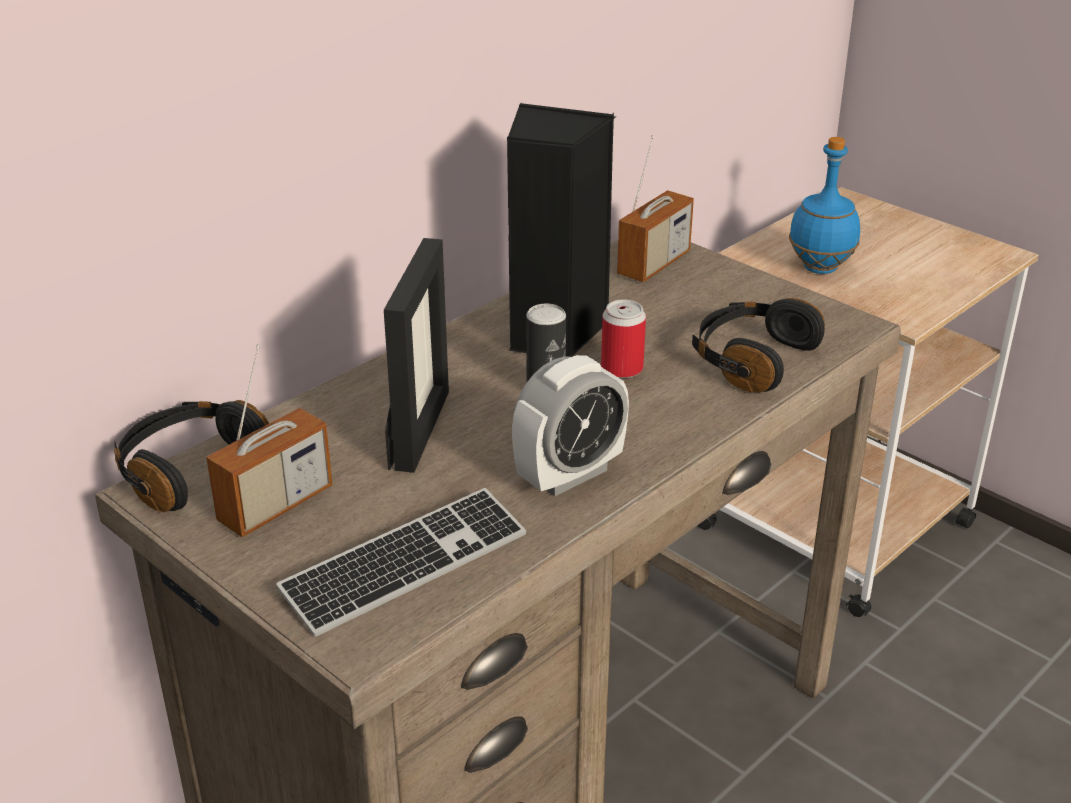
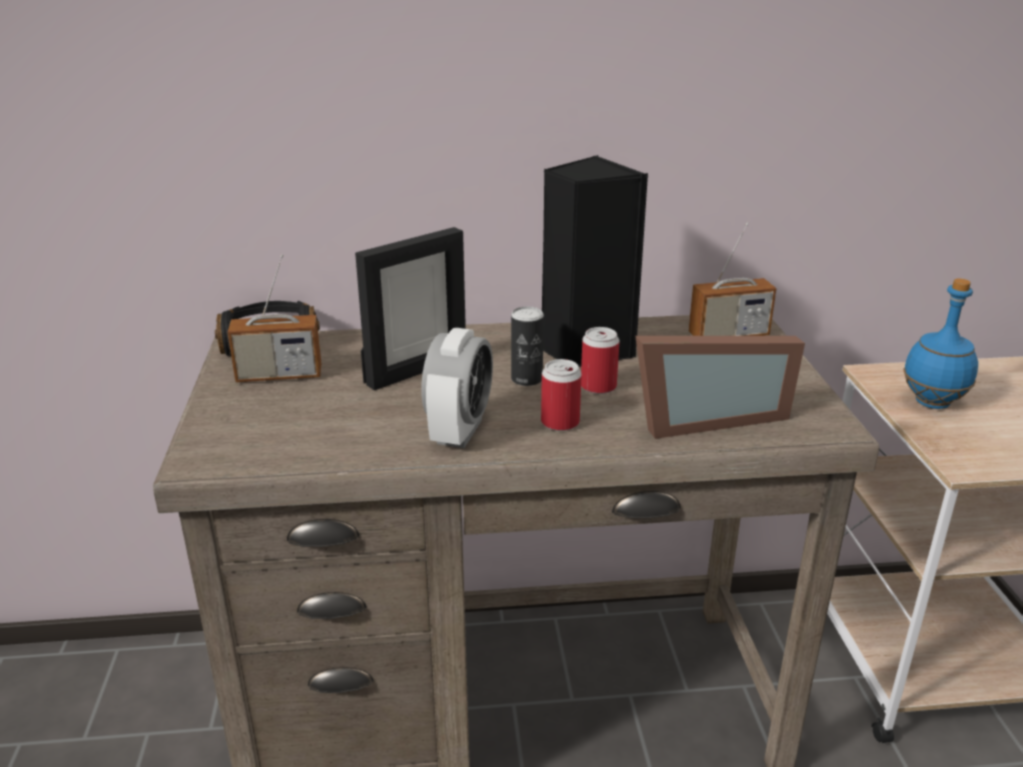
camera: 40 degrees right, 5 degrees down
keyboard [276,488,526,637] -> none
alarm clock [512,355,629,497] -> alarm clock turned 75 degrees counterclockwise [421,328,493,448]
black headphones [692,298,825,393] -> picture frame [635,336,805,439]
none -> can [541,359,582,431]

